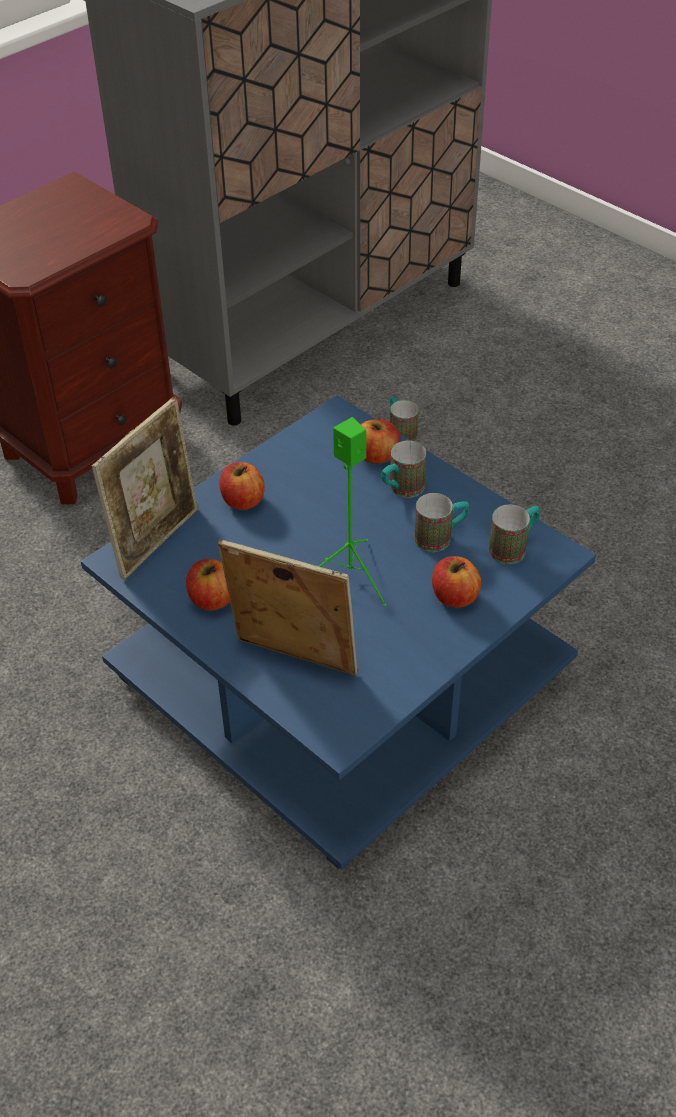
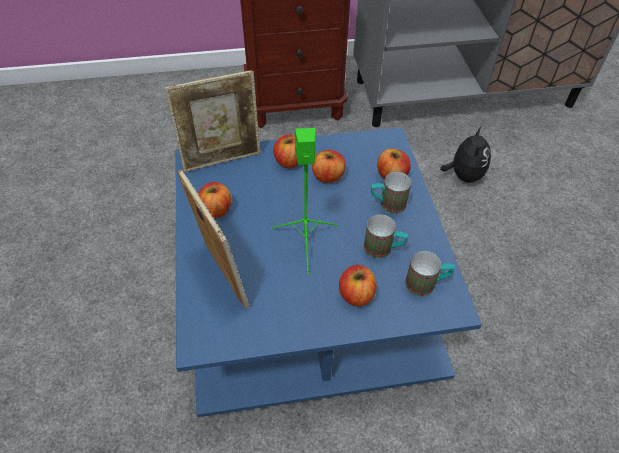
camera: 35 degrees right, 5 degrees up
mug [390,397,418,441] -> plush toy [440,127,491,183]
none -> apple [312,150,346,183]

